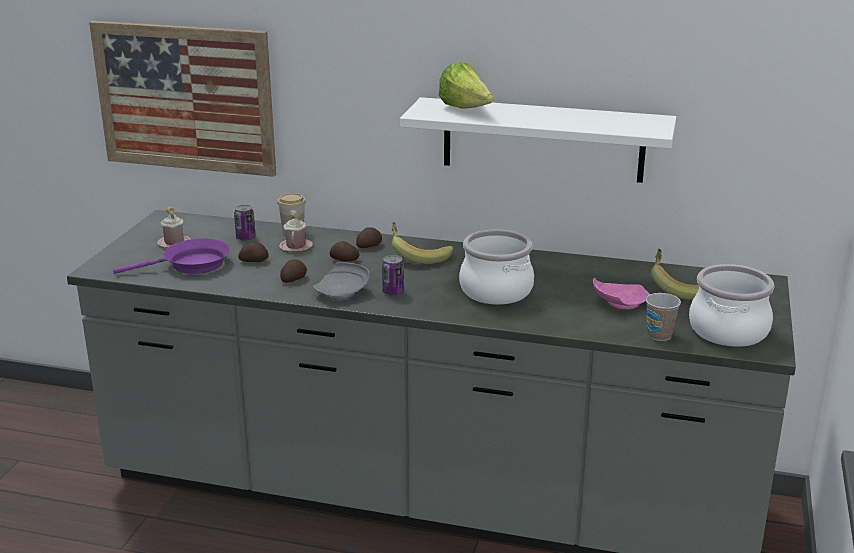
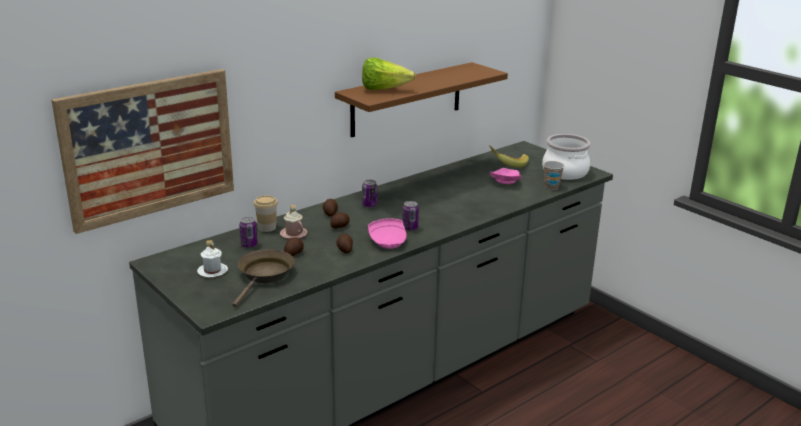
camera: 55 degrees left, 0 degrees up
purple frying pan [113,238,230,274] -> brown frying pan [232,249,295,307]
pink mug [157,207,191,248] -> white mug [197,240,228,277]
grey plate [313,262,370,301] -> pink plate [368,218,407,249]
banana [392,222,453,264] -> can [362,180,377,208]
white shelf [400,97,677,183] -> brown shelf [335,62,508,137]
cooking pot [459,229,534,305] -> none

